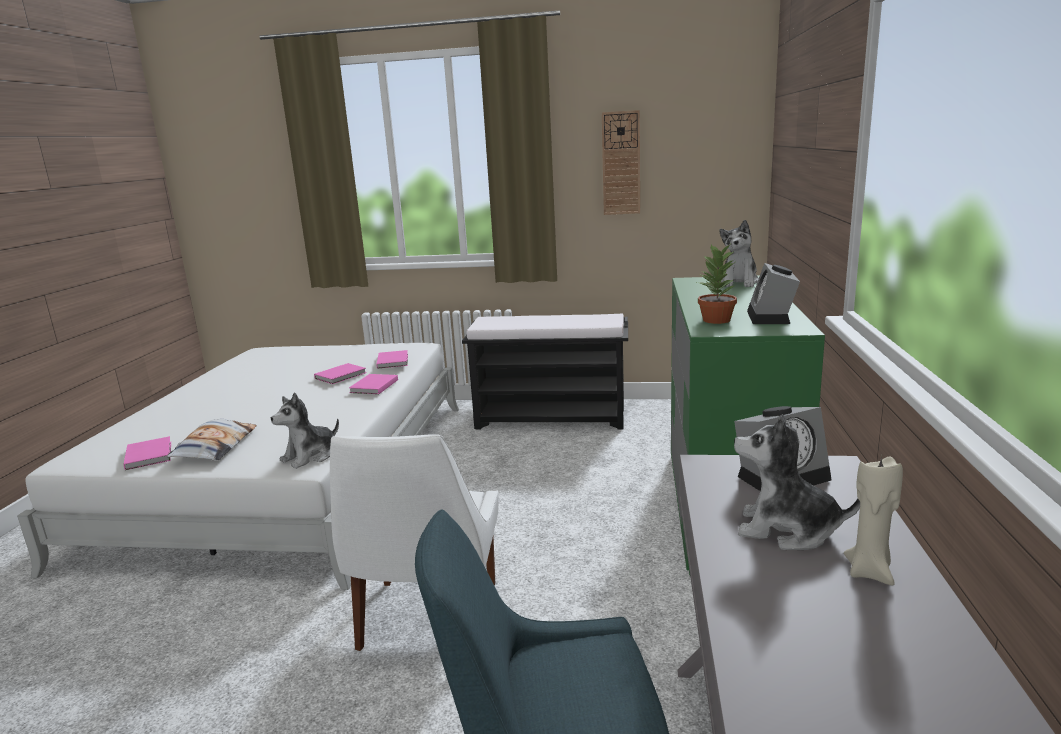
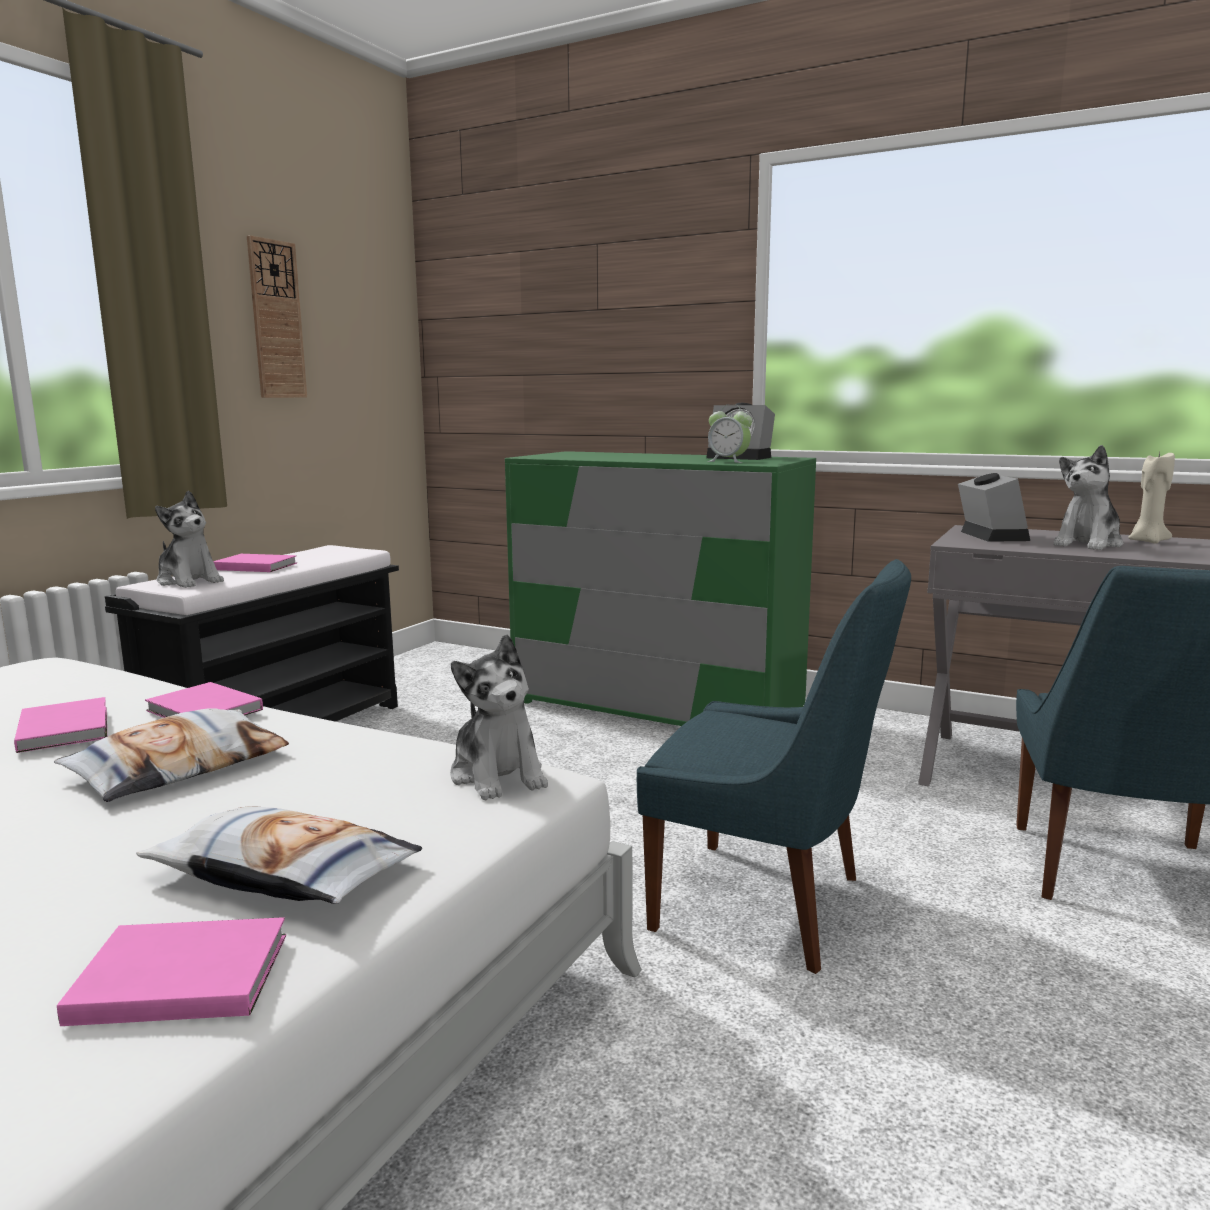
camera: 70 degrees left, 5 degrees down
white chair [330,434,499,651] -> blue chair [637,559,911,974]
pink book [377,350,408,369] -> pink book moved to [213,554,297,572]
potted plant [697,245,737,324] -> alarm clock [707,404,752,463]
plush toy [719,220,759,287] -> plush toy moved to [155,491,224,588]
none -> pillow [54,708,289,802]

